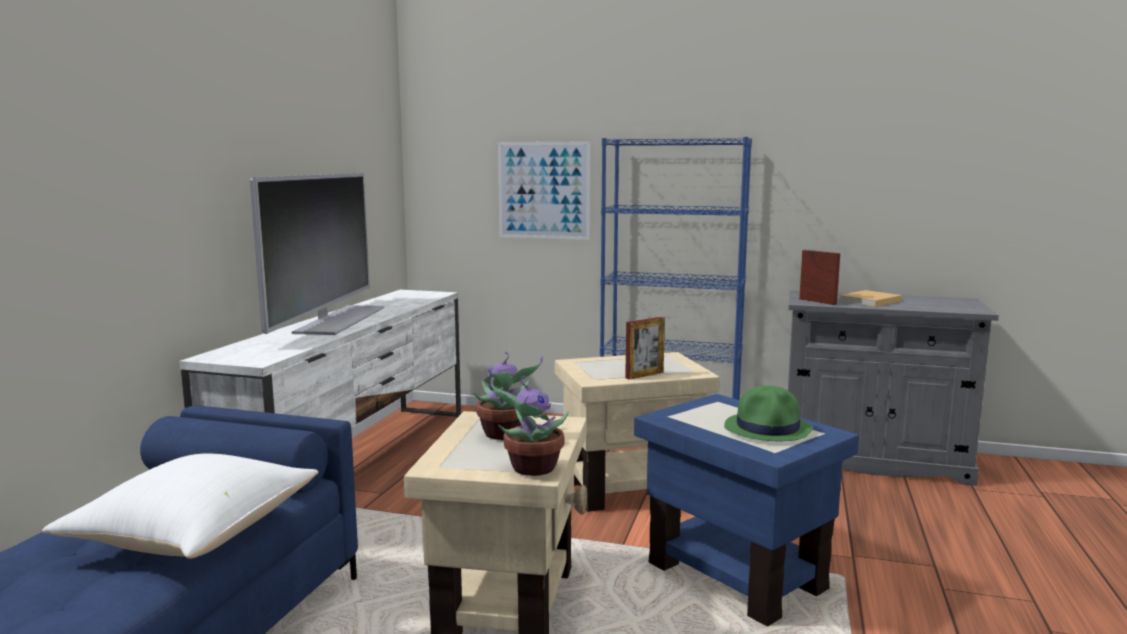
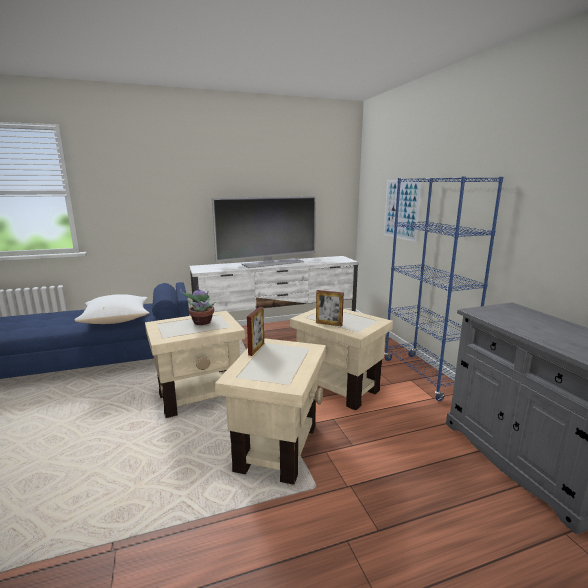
camera: 55 degrees right, 5 degrees up
potted plant [491,376,568,476] -> none
blue side table [634,394,859,626] -> beige side table [215,338,326,485]
green hat [724,385,813,441] -> none
picture frame [799,250,840,305] -> picture frame moved to [247,307,264,356]
beige book [838,290,902,307] -> none

